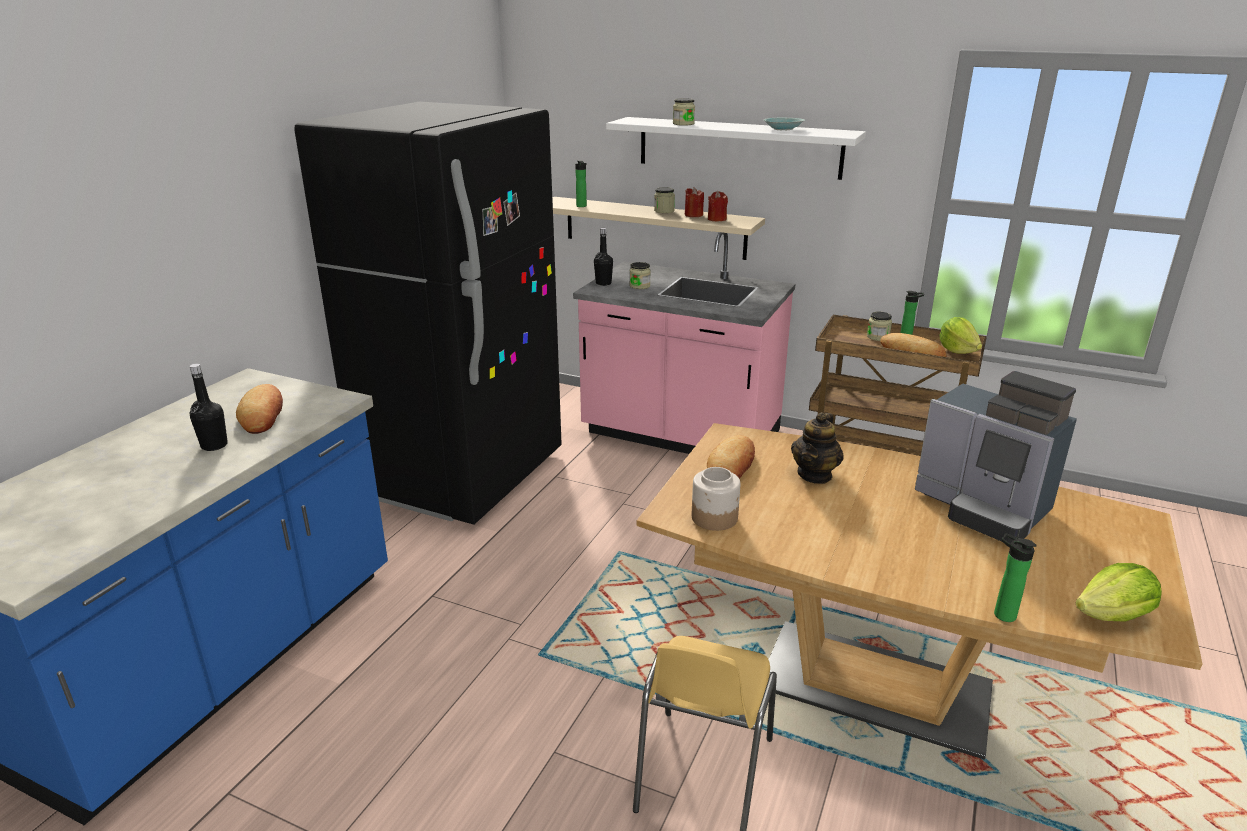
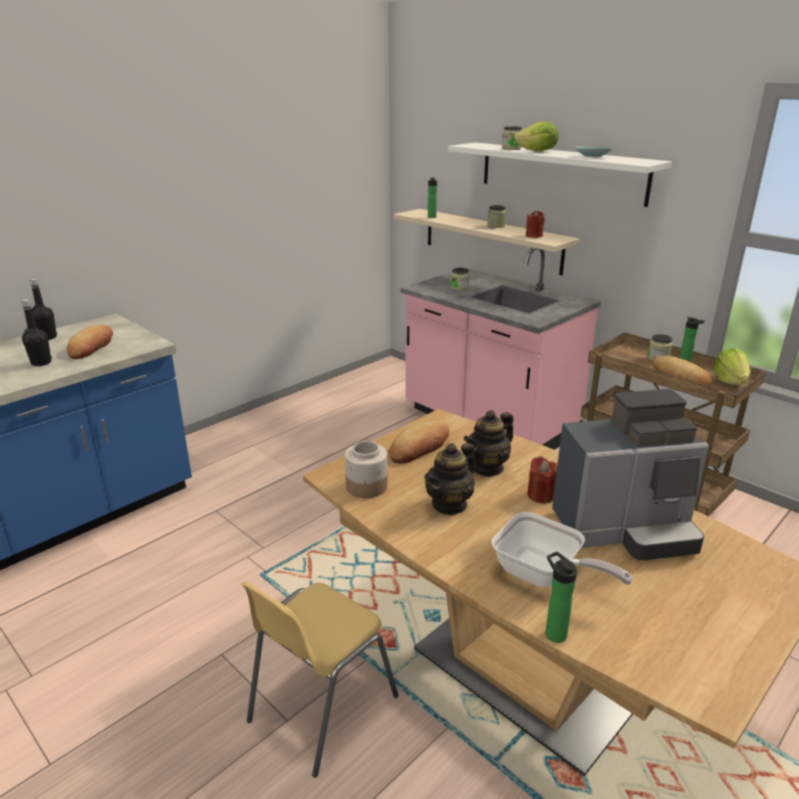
camera: 20 degrees right, 0 degrees up
black fridge [294,102,562,525] -> none
black bottle [594,228,613,286] -> black bottle moved to [30,279,57,340]
red candle [685,188,704,217] -> red candle moved to [527,456,557,503]
coffee machine [915,371,1077,544] -> coffee machine turned 75 degrees counterclockwise [552,389,709,560]
lettuce [1075,563,1162,622] -> lettuce moved to [513,121,559,151]
none -> teapot [424,443,475,516]
none -> frying pan [492,512,633,587]

